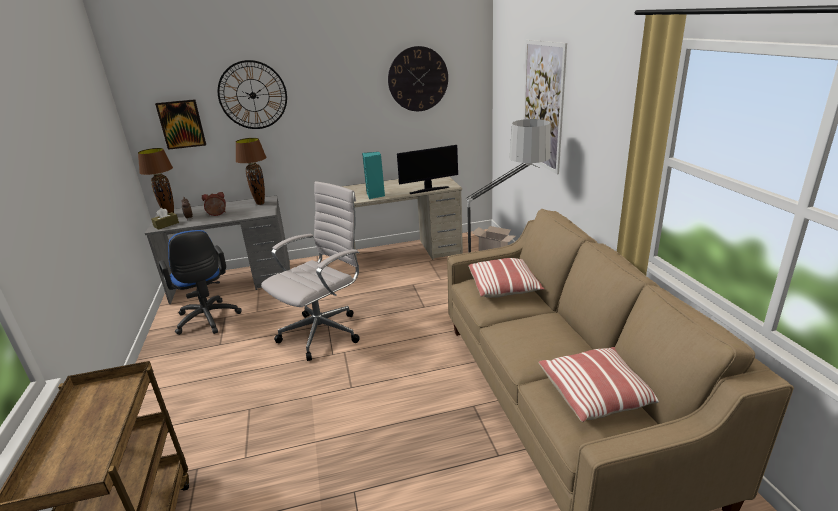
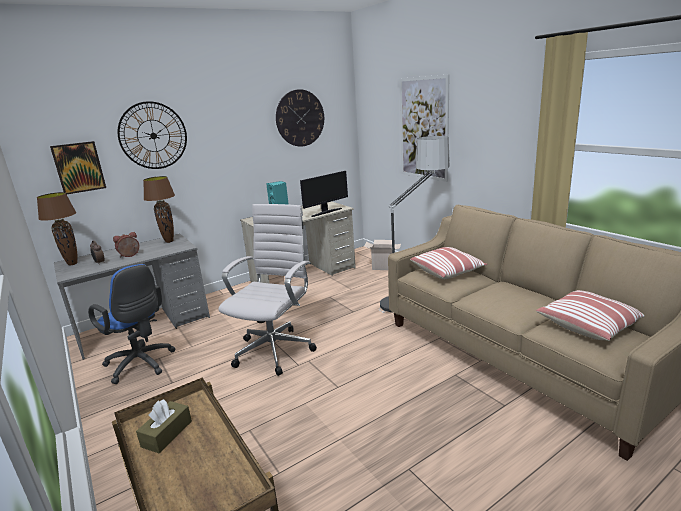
camera: 20 degrees left, 5 degrees down
brown tissue box [151,208,179,230] -> brown tissue box moved to [136,399,192,453]

